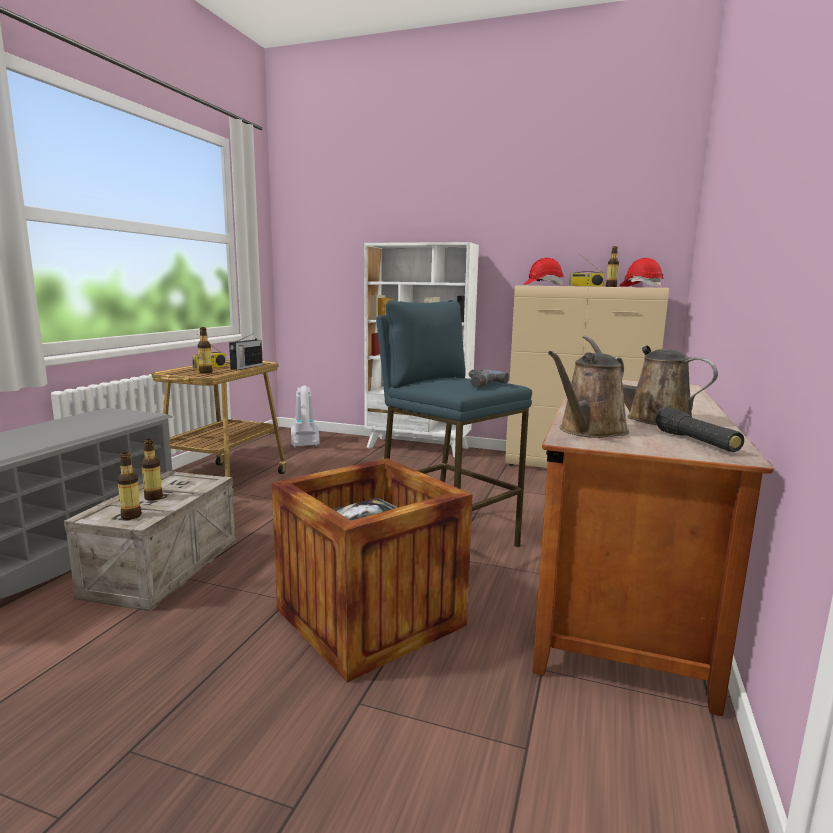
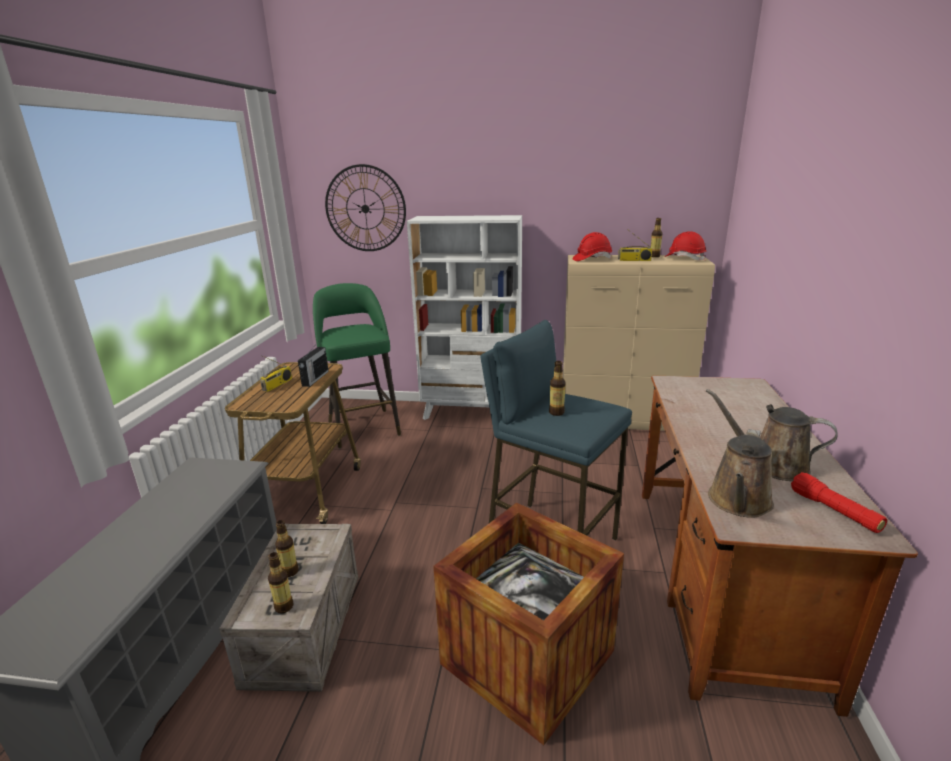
camera: 10 degrees left, 10 degrees up
bottle [198,327,213,373] -> bottle moved to [549,361,566,416]
vacuum cleaner [291,386,320,448] -> green stool [313,283,401,448]
power drill [468,369,509,387] -> none
black flashlight [656,407,744,452] -> red flashlight [791,472,887,533]
none -> wall clock [325,164,406,251]

